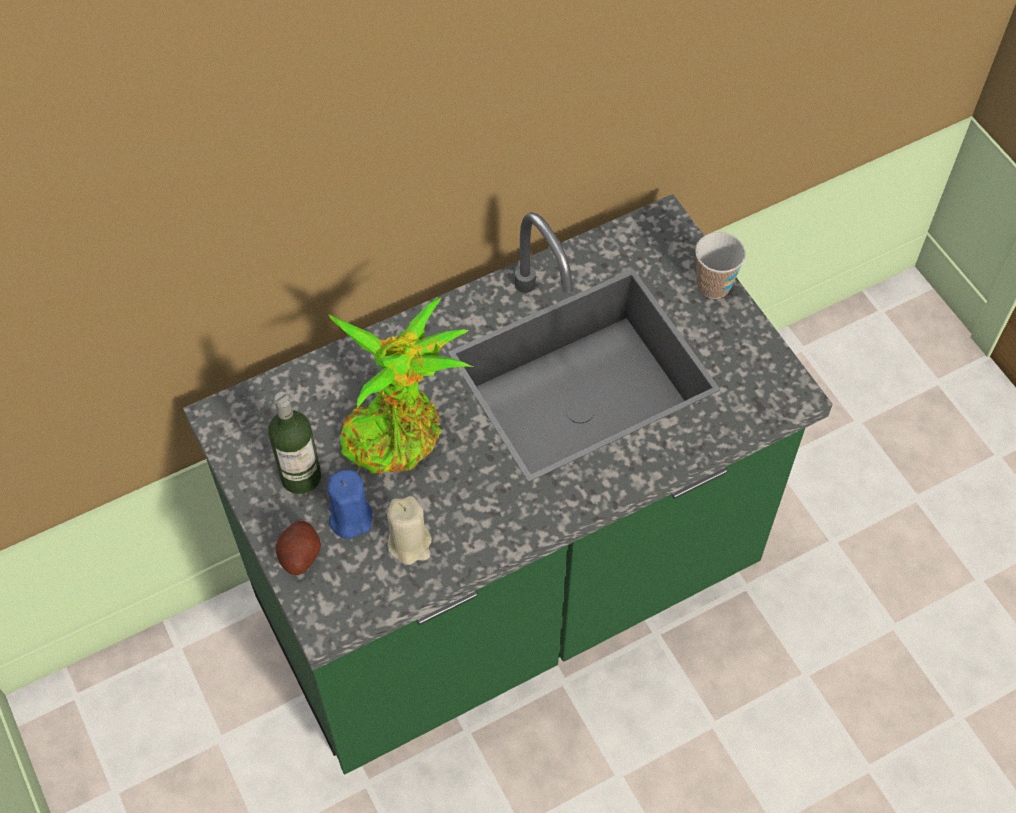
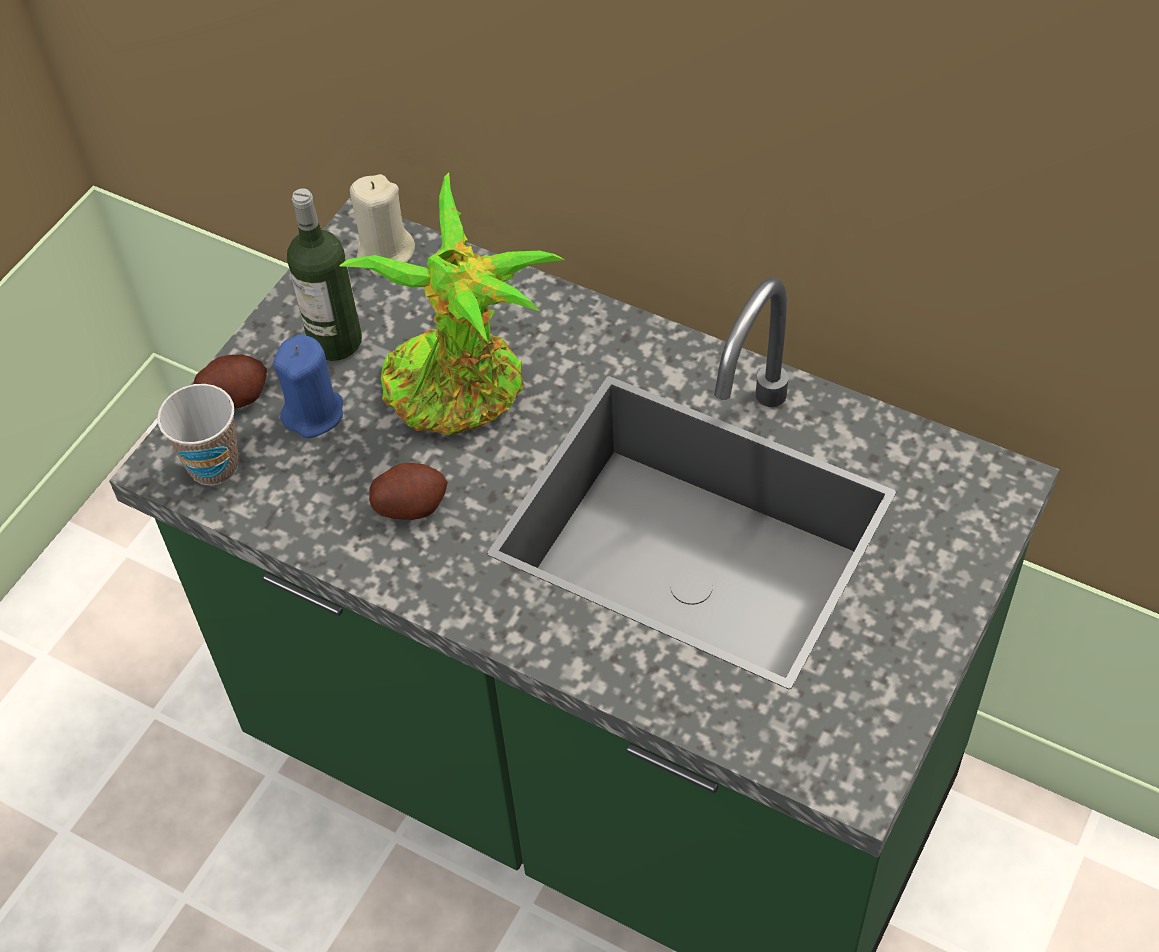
camera: 60 degrees right, 5 degrees down
beige candle [387,496,432,565] -> beige candle moved to [350,174,415,276]
cup [695,232,746,299] -> cup moved to [157,384,239,486]
none -> potato [369,463,448,520]

